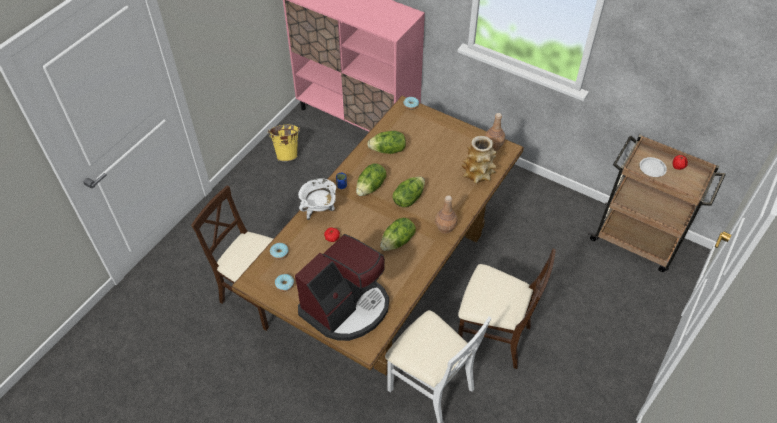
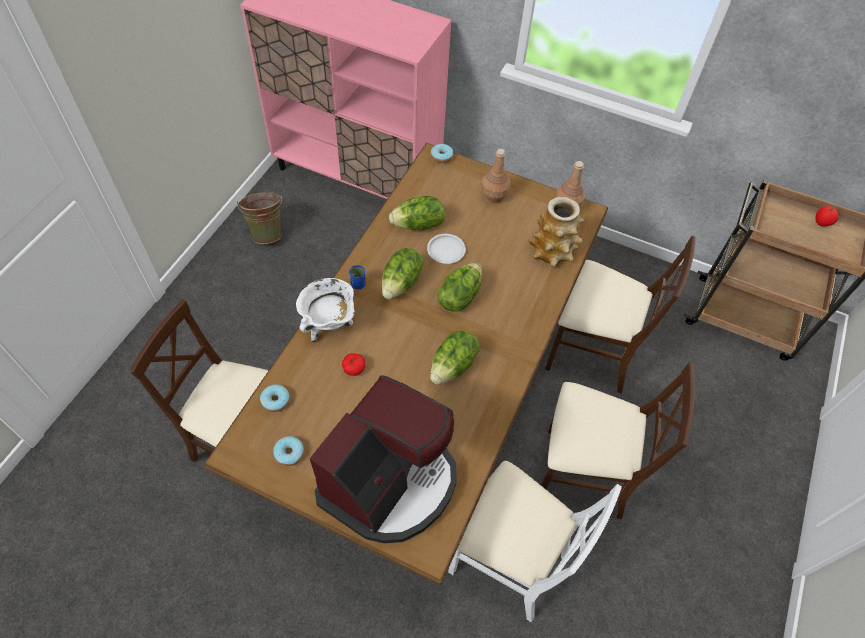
camera: 10 degrees left, 5 degrees up
yellow bucket [268,125,300,162] -> green bucket [237,192,282,244]
brown bottle [435,195,457,233] -> brown bottle moved to [481,149,510,204]
white plate [640,157,667,177] -> white plate moved to [427,234,466,264]
none -> beige chair [545,236,696,394]

